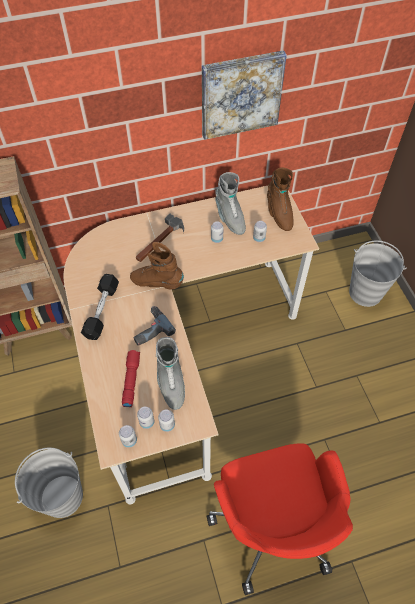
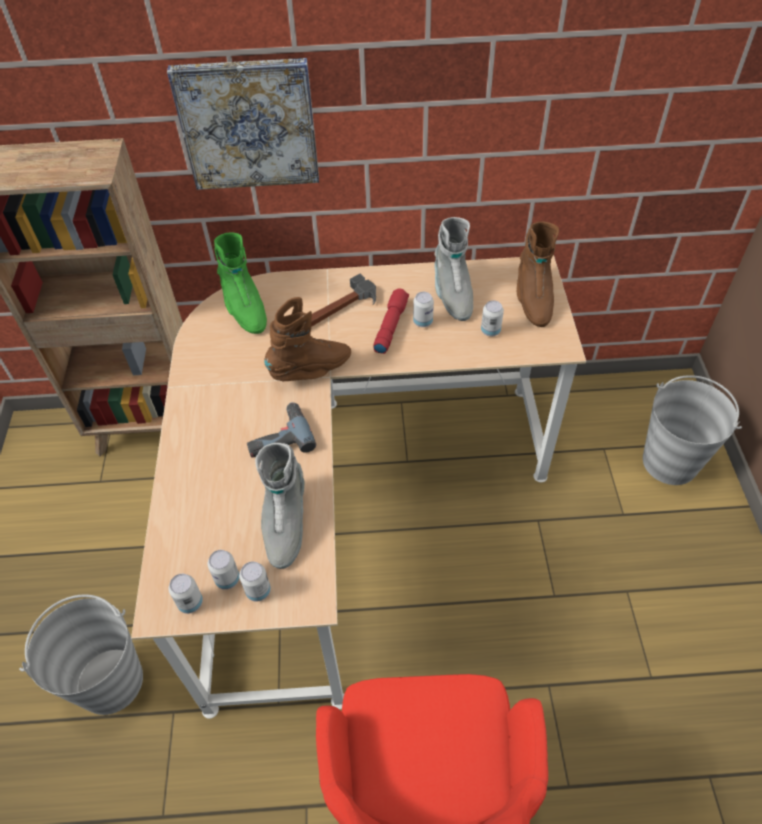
camera: 15 degrees right, 5 degrees down
black dumbbell [81,274,119,340] -> none
red flashlight [122,350,140,407] -> red flashlight moved to [373,288,409,354]
brown boot [130,242,184,289] -> brown boot turned 120 degrees clockwise [264,297,351,381]
picture [202,50,287,140] -> picture moved to [167,58,319,190]
none -> green boot [214,232,267,334]

